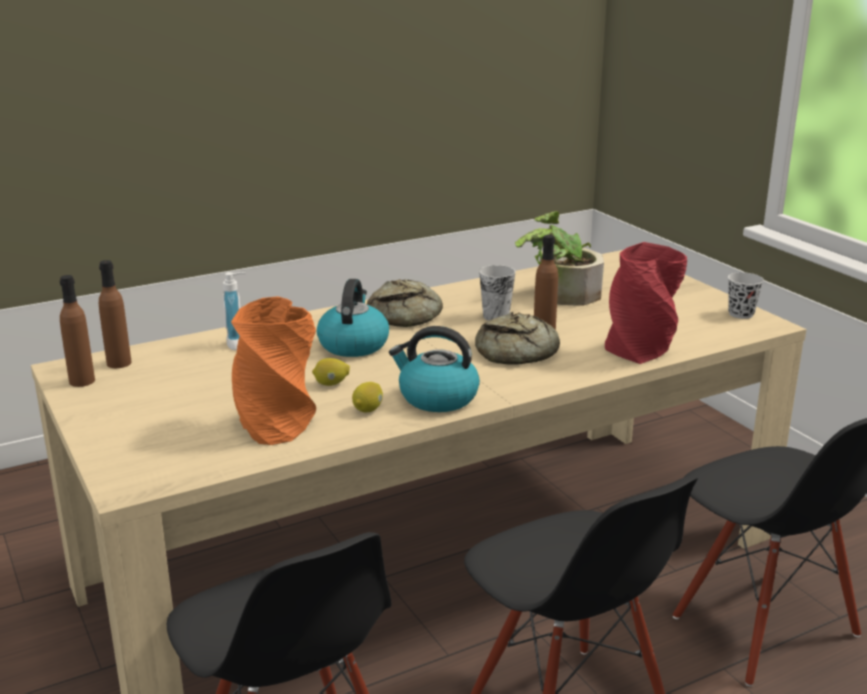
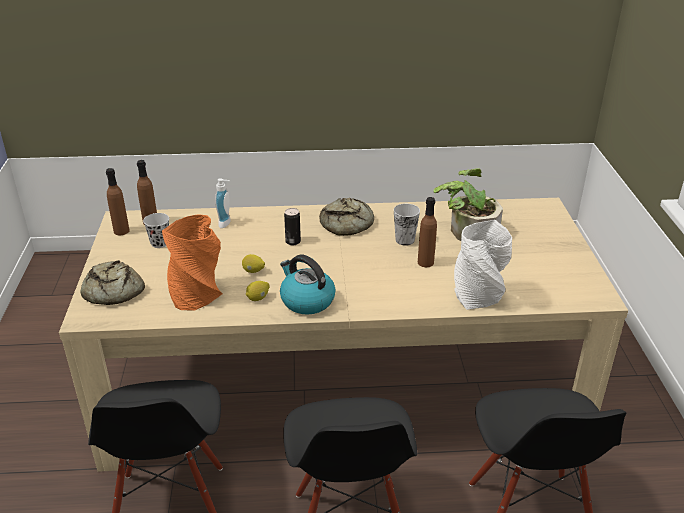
camera: 25 degrees right, 10 degrees up
kettle [317,279,389,357] -> can [284,208,301,245]
bread [475,312,560,365] -> bread moved to [81,260,145,305]
red vase [605,242,687,364] -> white vase [454,220,512,310]
black cup [728,272,764,319] -> black cup moved to [143,213,169,248]

